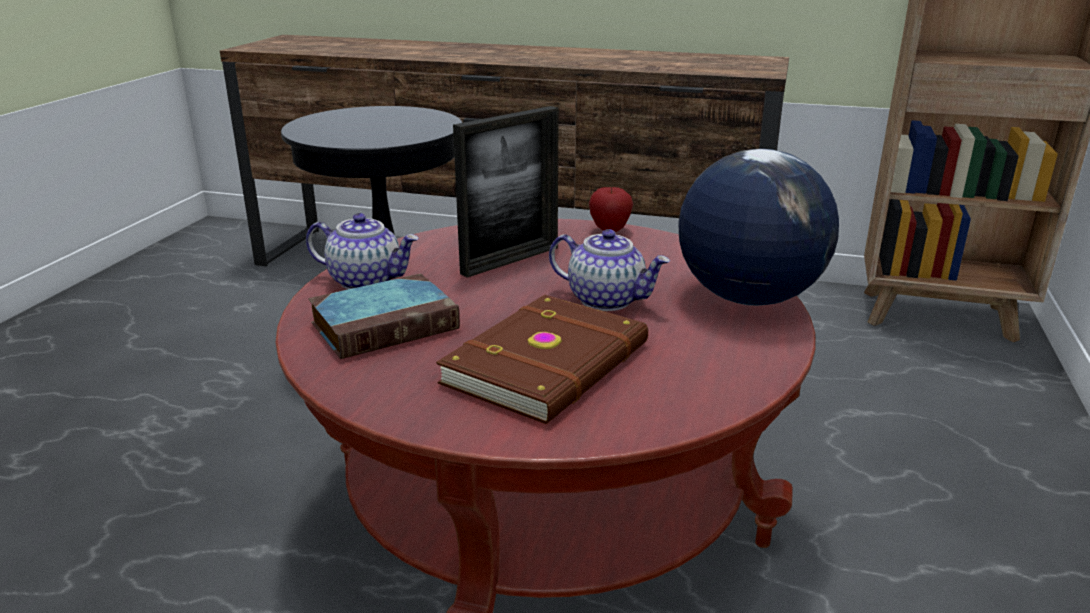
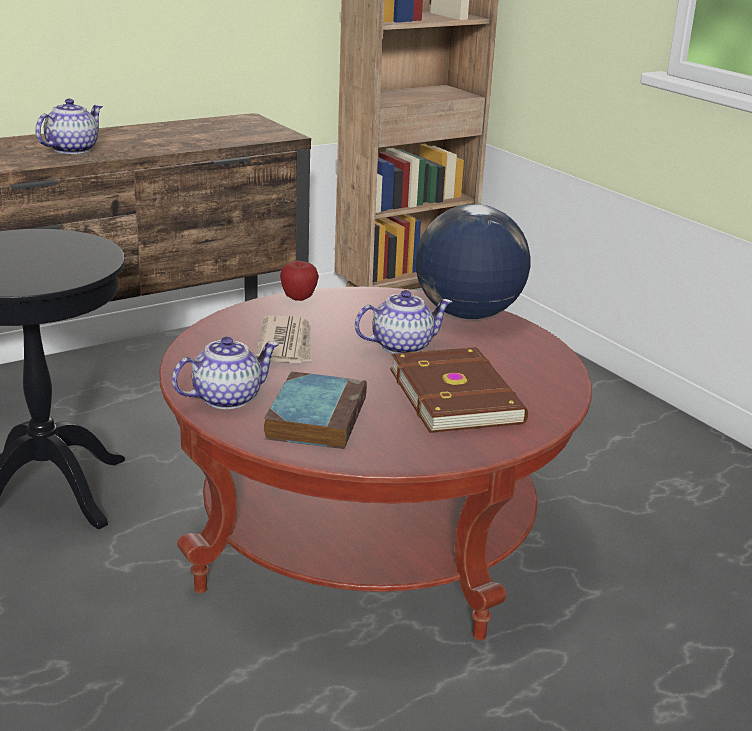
camera: 50 degrees left, 0 degrees up
picture frame [453,106,559,278] -> newspaper [255,316,312,363]
none -> teapot [35,98,103,154]

